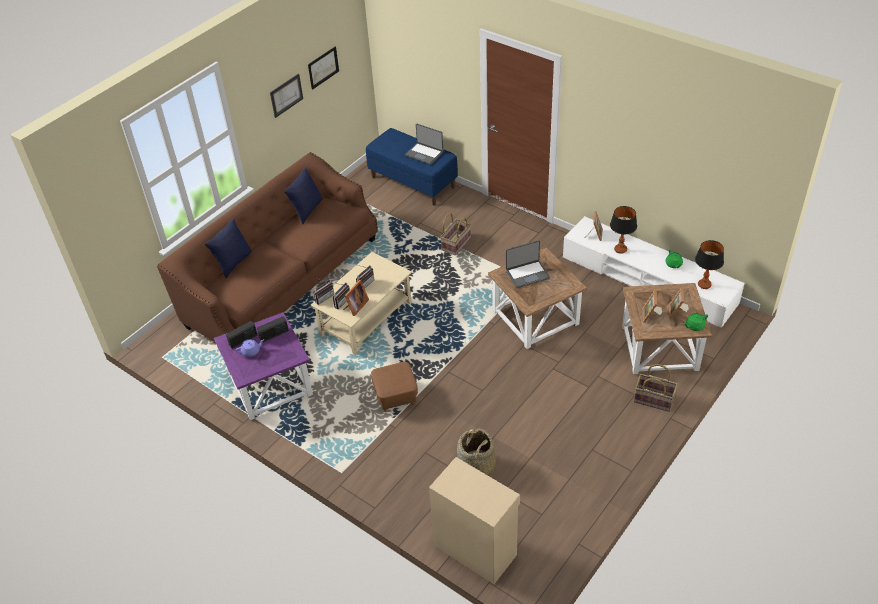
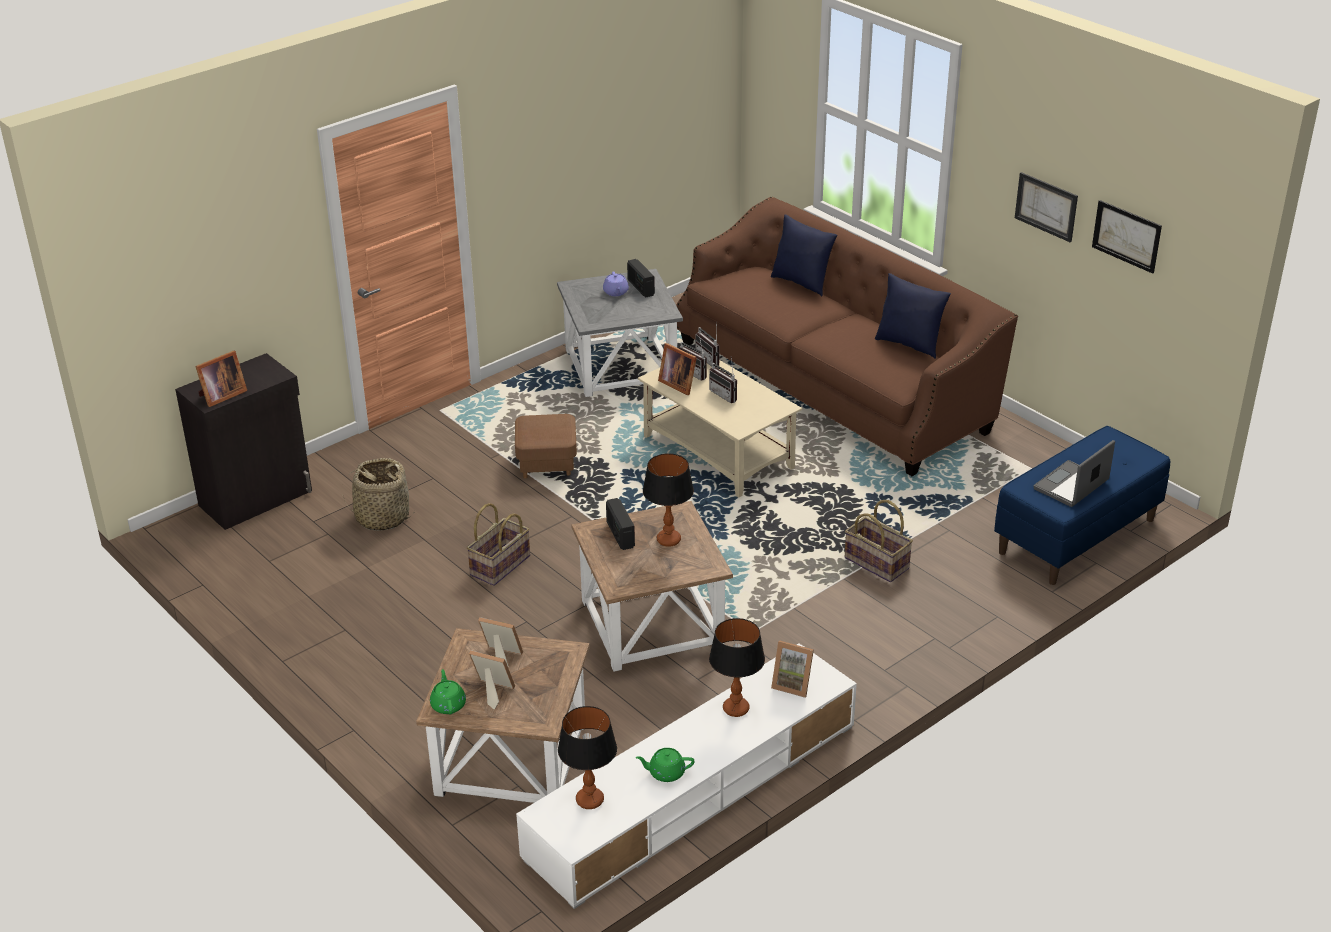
camera: 100 degrees right, 10 degrees down
purple side table [214,312,313,420] -> grey side table [557,269,683,397]
radio [257,316,289,342] -> radio moved to [606,498,635,550]
beige cabinet [429,457,520,584] -> black cabinet [175,353,312,530]
laptop [506,240,550,288] -> table lamp [643,453,694,547]
basket [634,364,678,412] -> basket moved to [467,503,530,586]
none -> picture frame [195,351,247,407]

